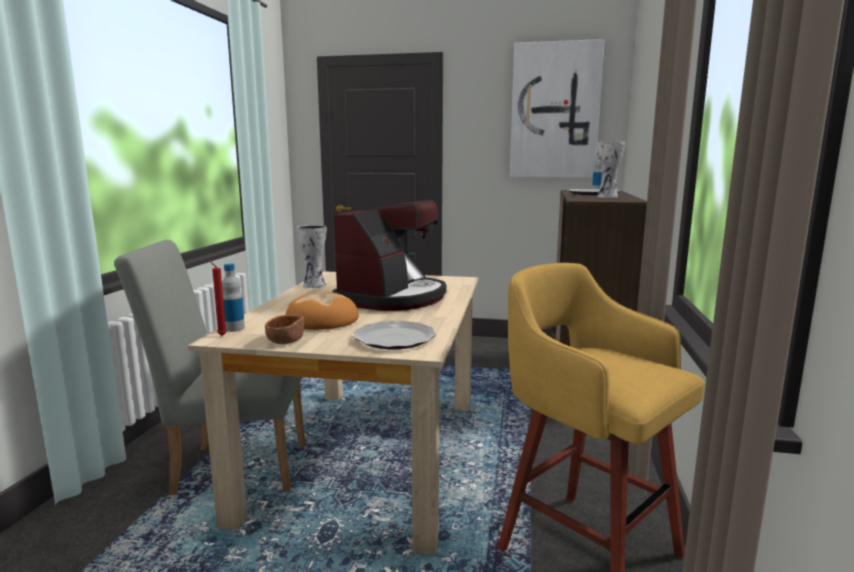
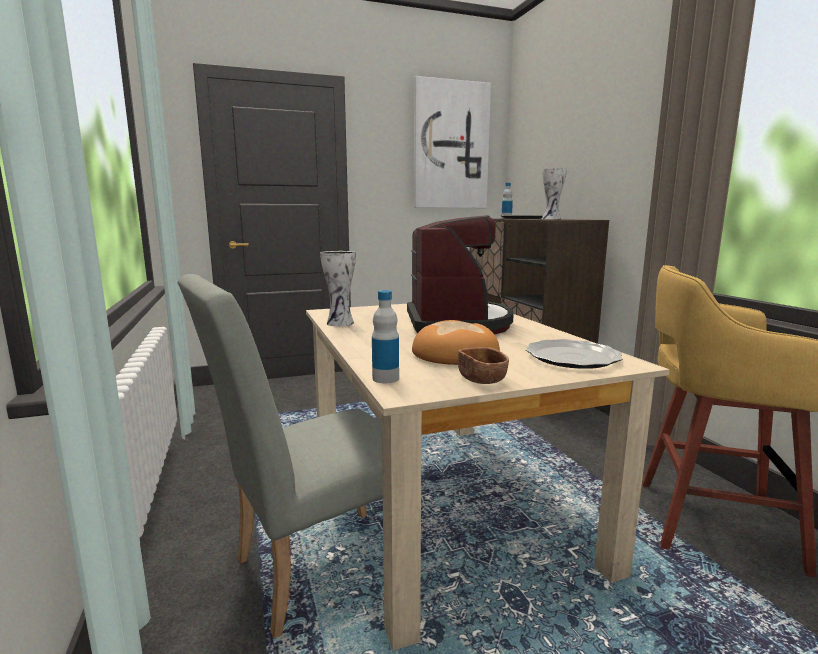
camera: 30 degrees left, 0 degrees up
red candle [209,260,227,336] -> none

